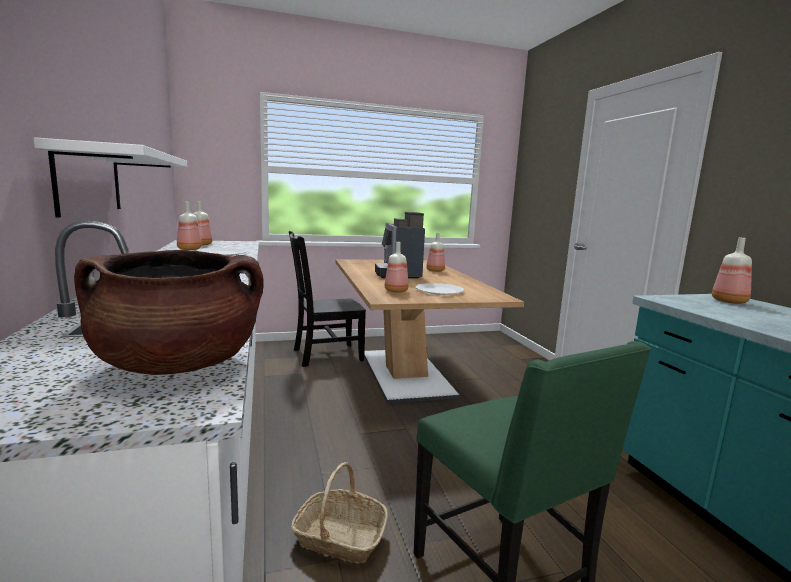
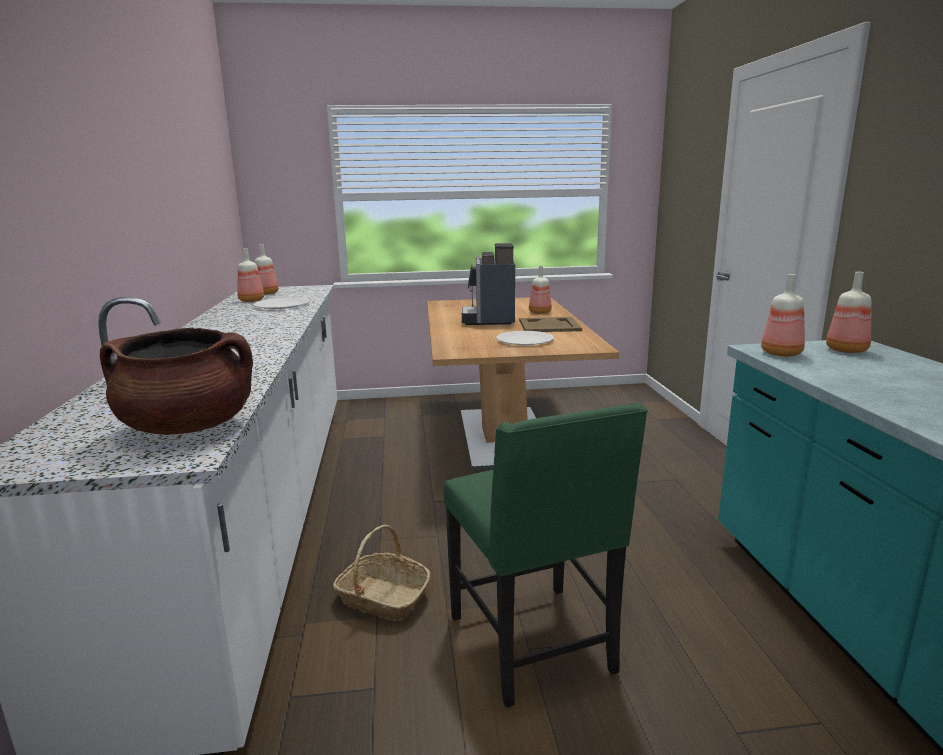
camera: 10 degrees right, 5 degrees up
white shelf [33,137,187,218] -> none
black chair [289,231,366,367] -> none
bottle [385,242,409,293] -> bottle moved to [761,274,805,357]
none -> beige tray [519,317,582,332]

